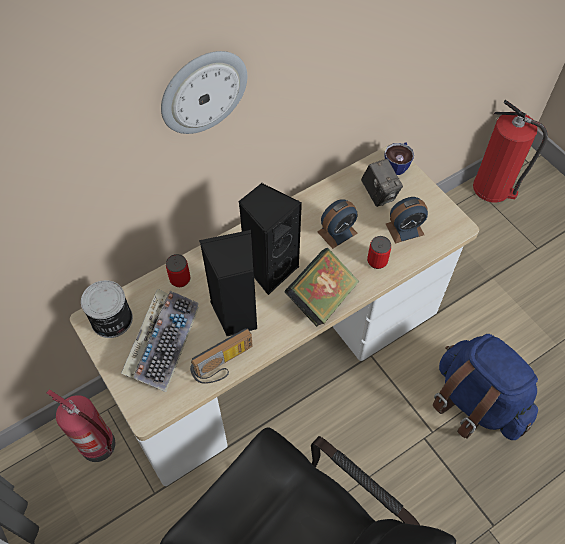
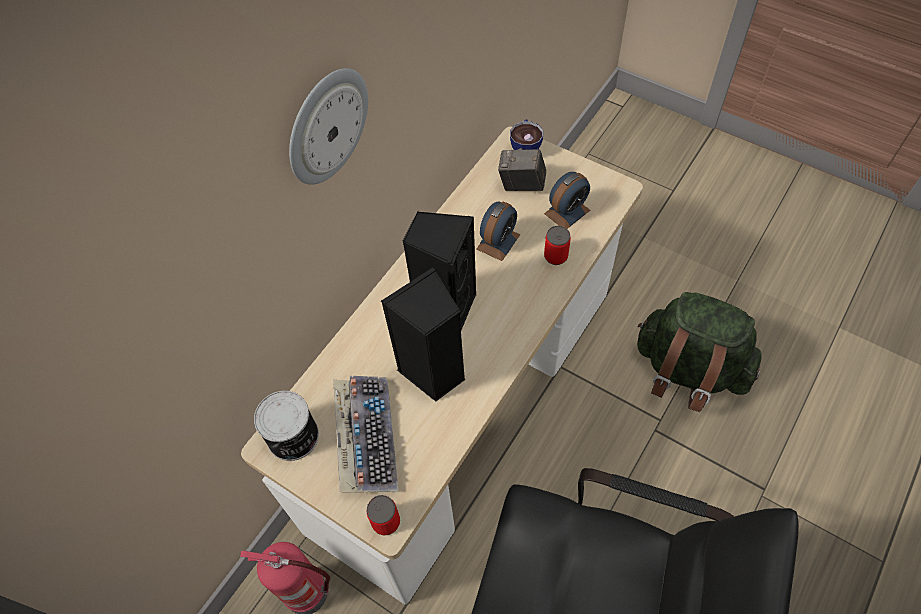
camera: 20 degrees left, 0 degrees up
can [166,254,190,287] -> can moved to [367,495,400,535]
radio [190,329,253,384] -> none
book [284,248,359,327] -> none
camera [361,159,403,207] -> camera turned 150 degrees clockwise [498,148,546,191]
blue backpack [433,334,538,440] -> green backpack [637,292,762,412]
fire extinguisher [473,100,548,202] -> none

